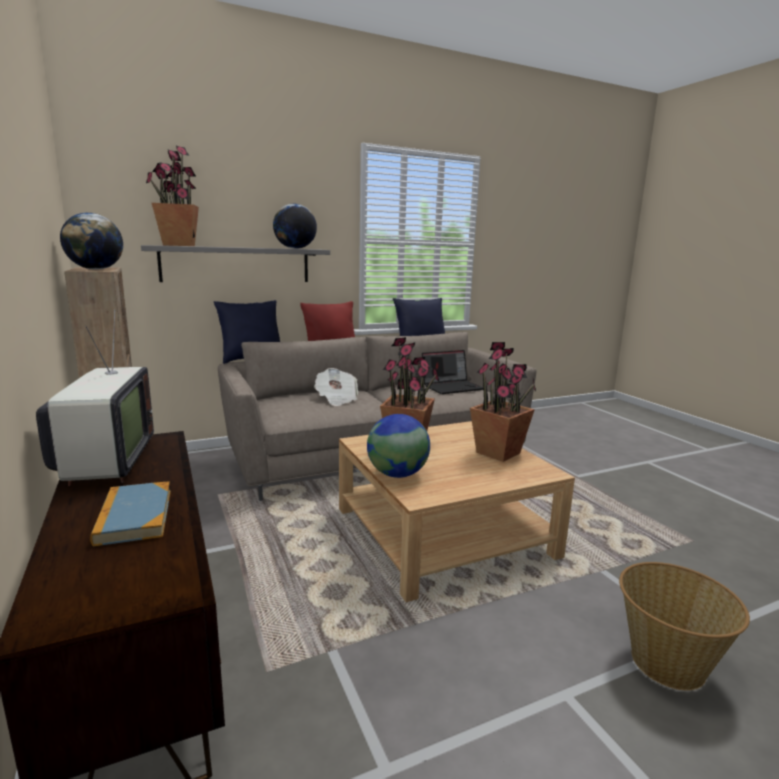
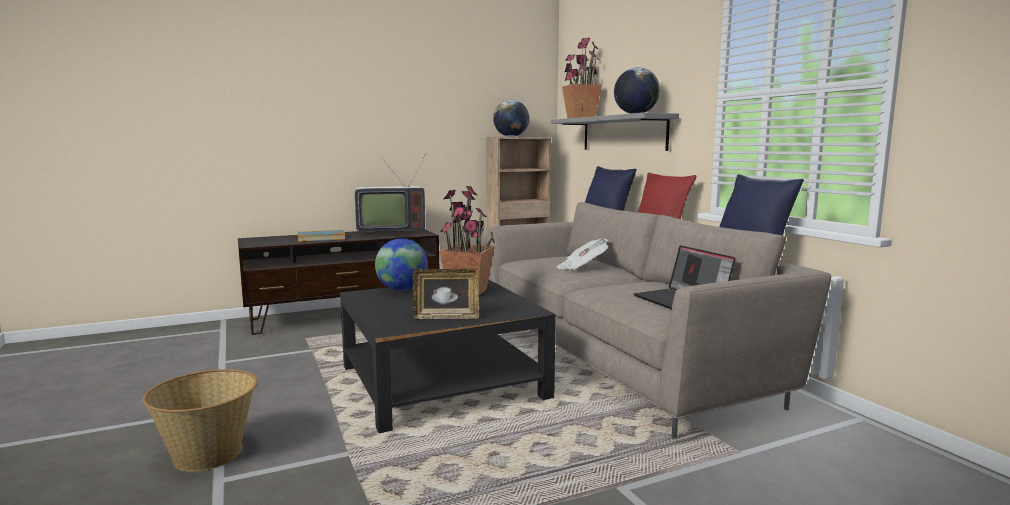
camera: 90 degrees right, 5 degrees down
beige coffee table [339,421,575,602] -> black coffee table [340,280,556,433]
potted plant [470,342,536,462] -> picture frame [413,268,479,319]

